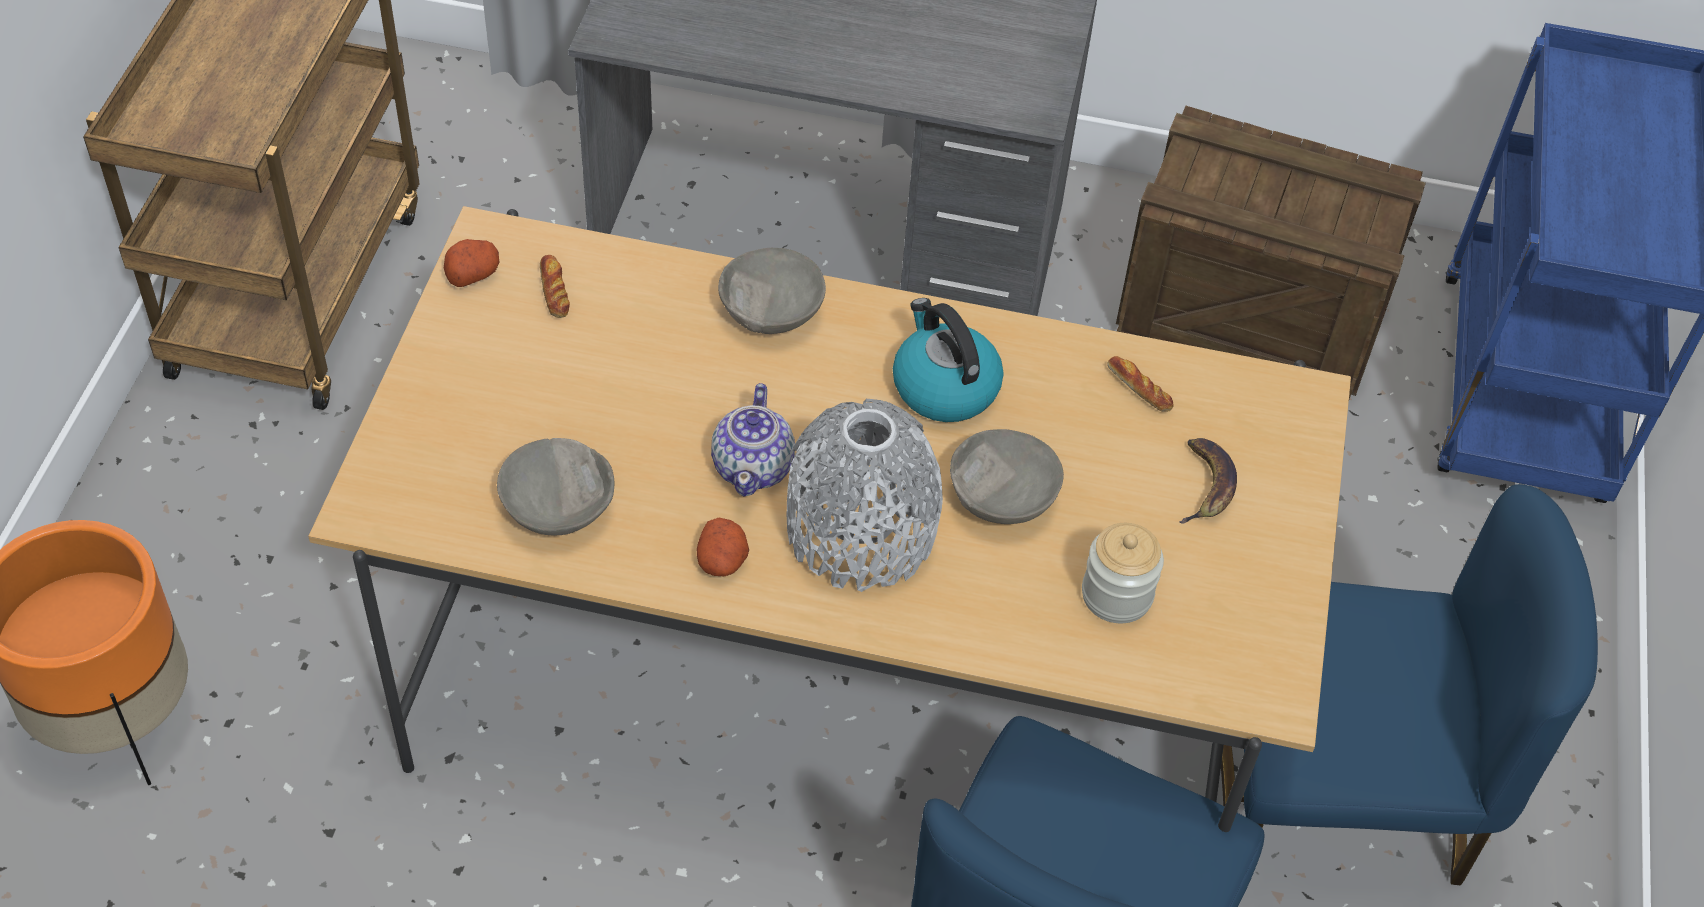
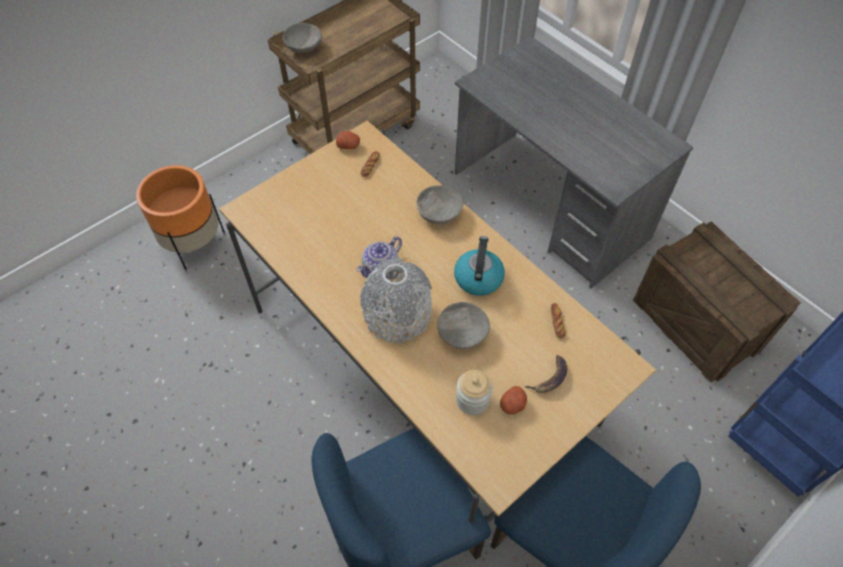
camera: 40 degrees right, 5 degrees up
grey bowl [497,438,615,535] -> grey bowl moved to [283,23,322,53]
potato [696,518,749,576] -> potato moved to [500,386,527,414]

